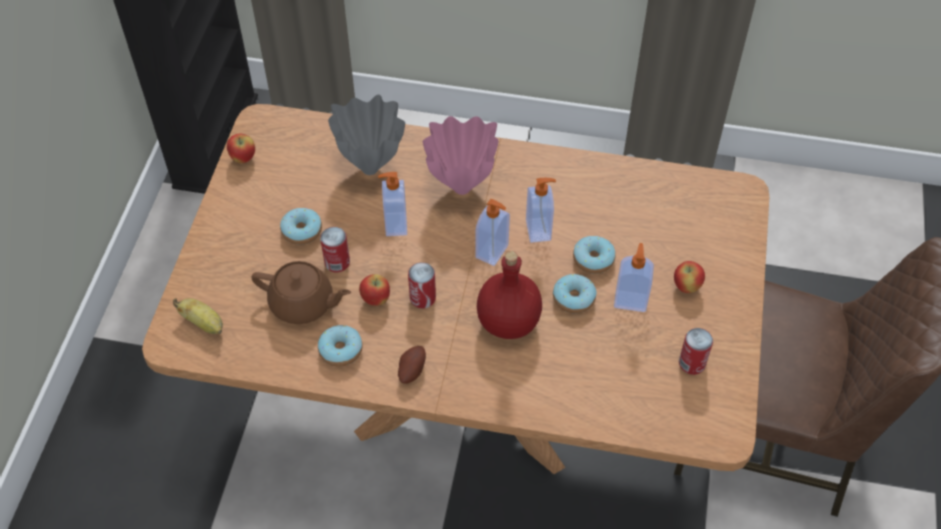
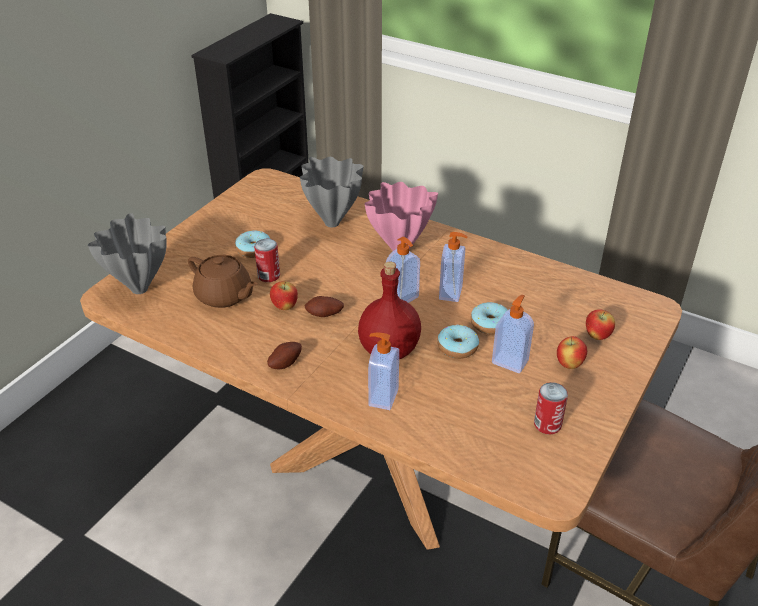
camera: 20 degrees right, 15 degrees down
banana [173,298,223,334] -> grey vase [88,213,167,294]
apple [227,134,255,163] -> apple moved to [586,309,615,340]
donut [318,325,363,367] -> none
soap dispenser [378,172,407,236] -> soap dispenser moved to [368,332,399,410]
can [408,262,436,308] -> potato [305,296,344,317]

